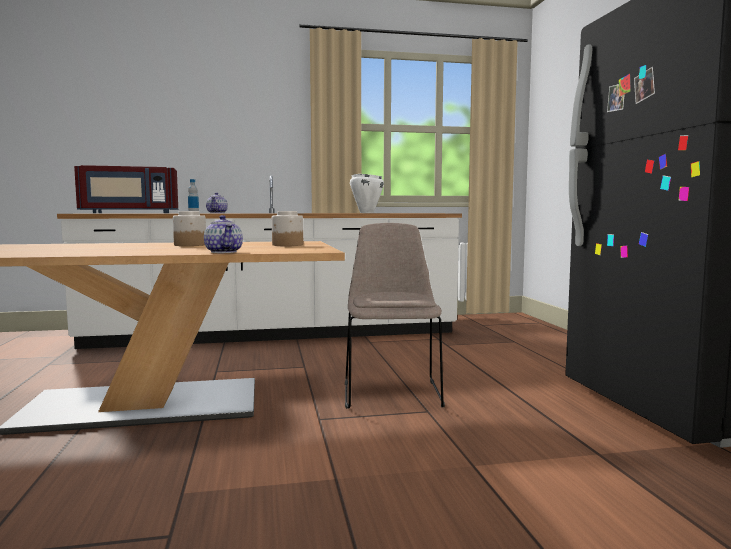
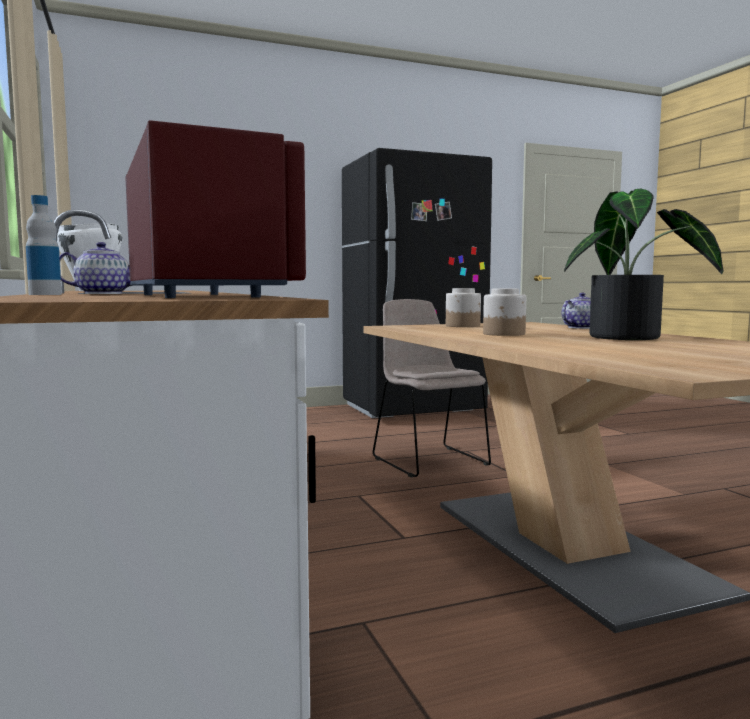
camera: 100 degrees left, 0 degrees up
beige chair [345,223,445,409] -> beige chair turned 75 degrees clockwise [373,299,491,478]
none -> potted plant [564,188,724,340]

